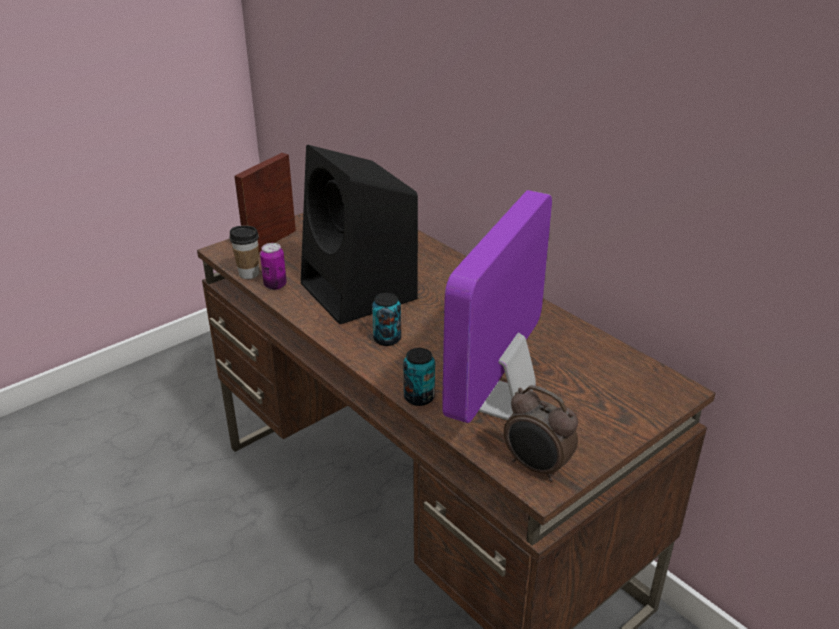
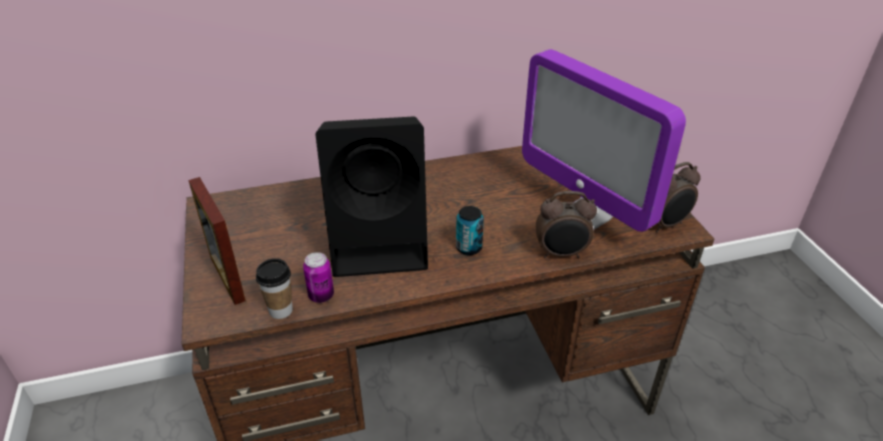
camera: 65 degrees left, 5 degrees up
can [403,348,435,406] -> alarm clock [536,191,597,258]

